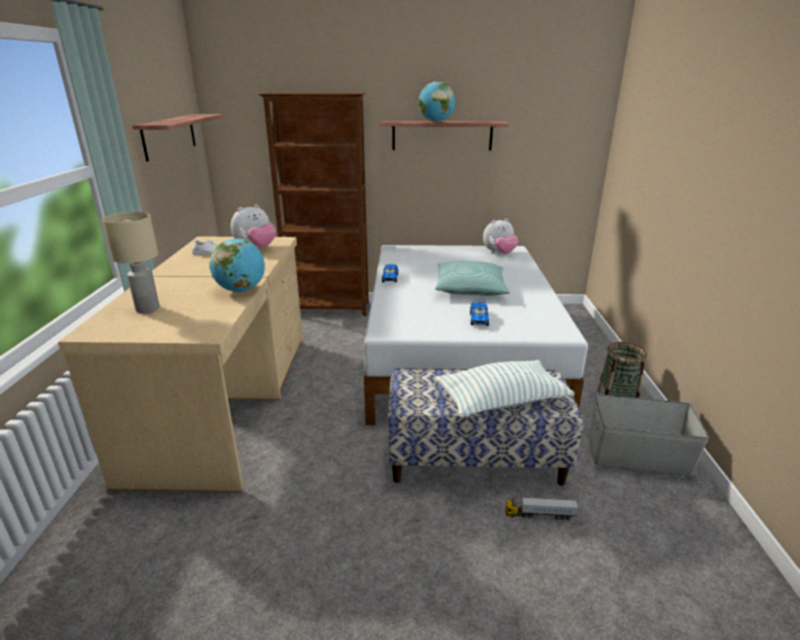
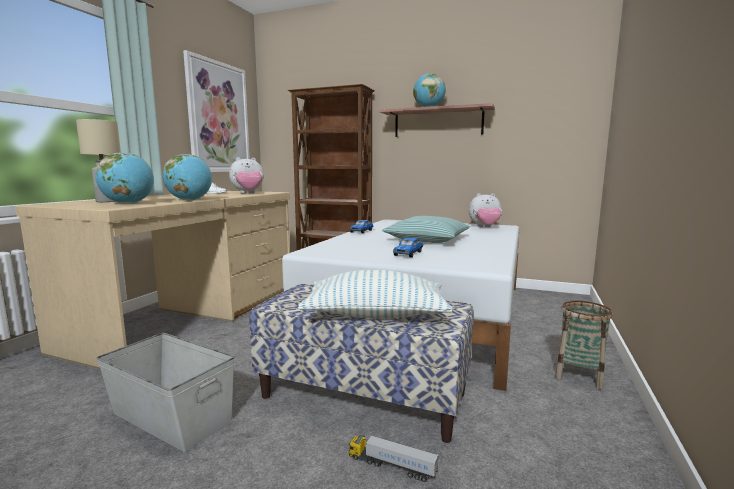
camera: 20 degrees right, 15 degrees down
shelf [132,114,223,162] -> picture [183,50,250,172]
grey storage box [589,394,709,476] -> grey storage box moved to [97,333,235,452]
none -> globe [95,153,154,204]

